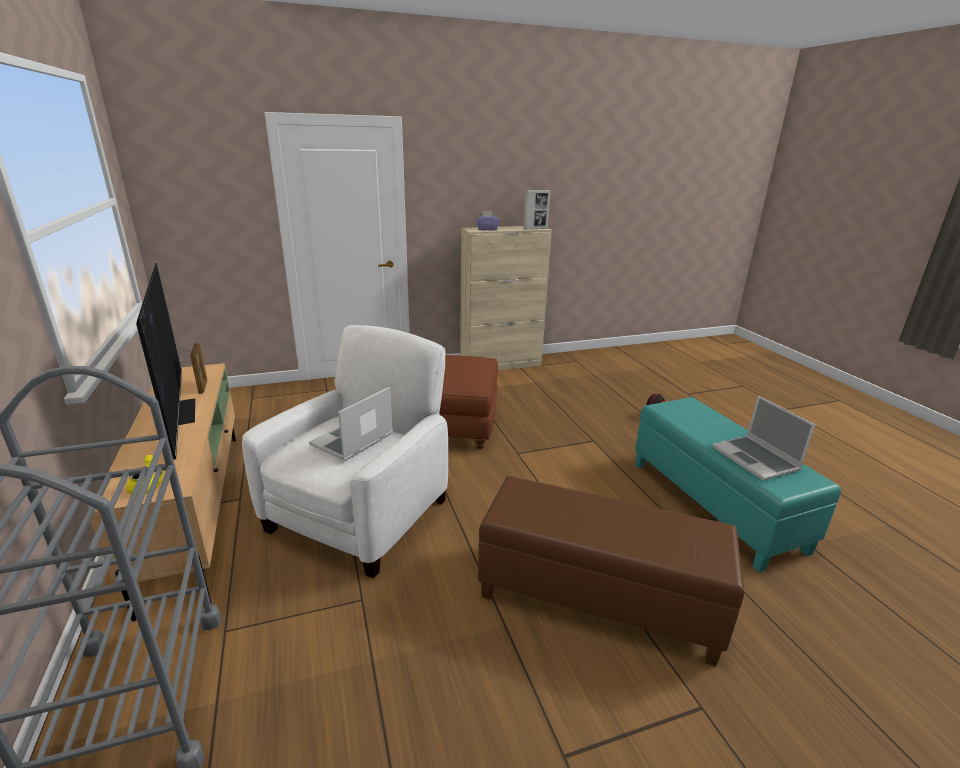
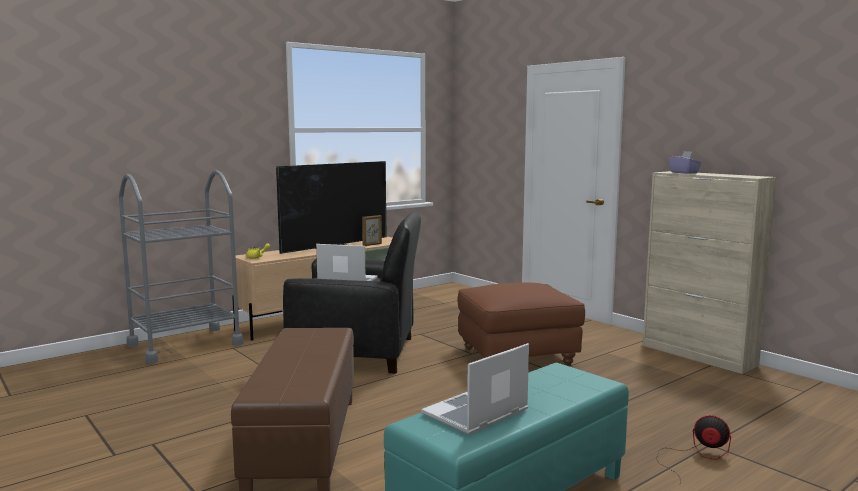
camera: 70 degrees right, 15 degrees down
white armchair [242,325,448,578] -> black armchair [283,212,421,373]
picture frame [523,190,551,229] -> none

